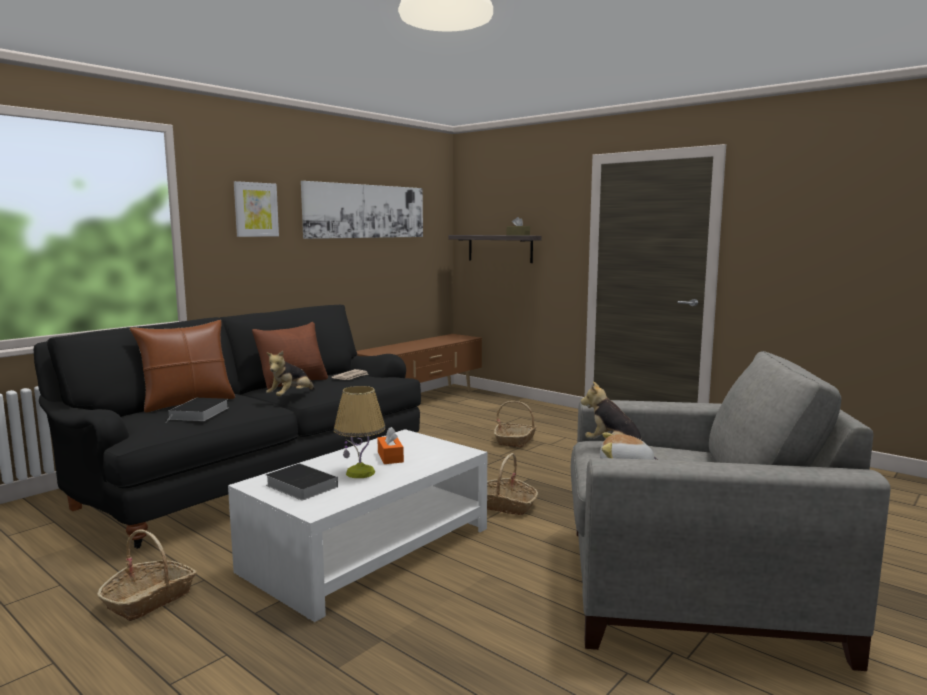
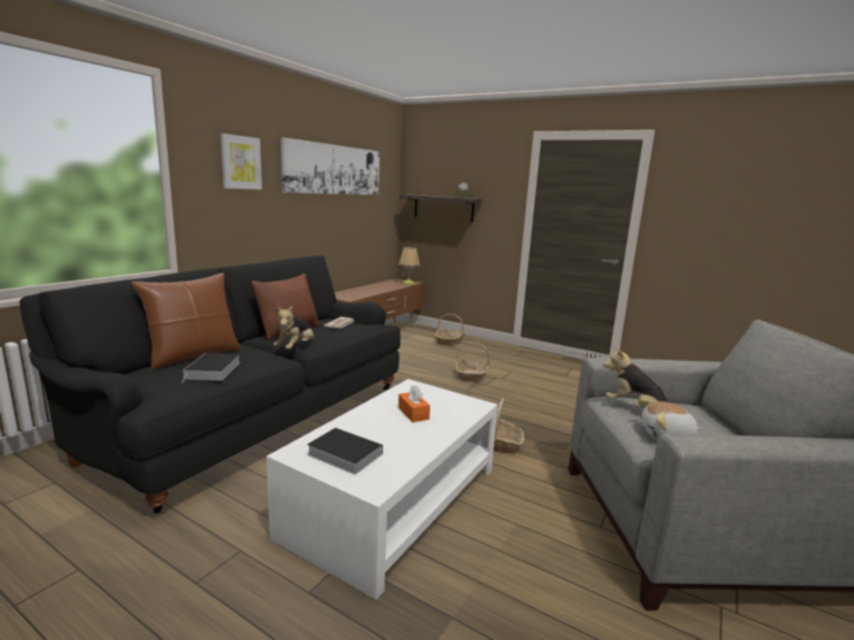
camera: 10 degrees left, 5 degrees up
basket [97,530,197,621] -> basket moved to [435,314,465,346]
table lamp [334,386,386,478] -> table lamp moved to [399,247,420,285]

